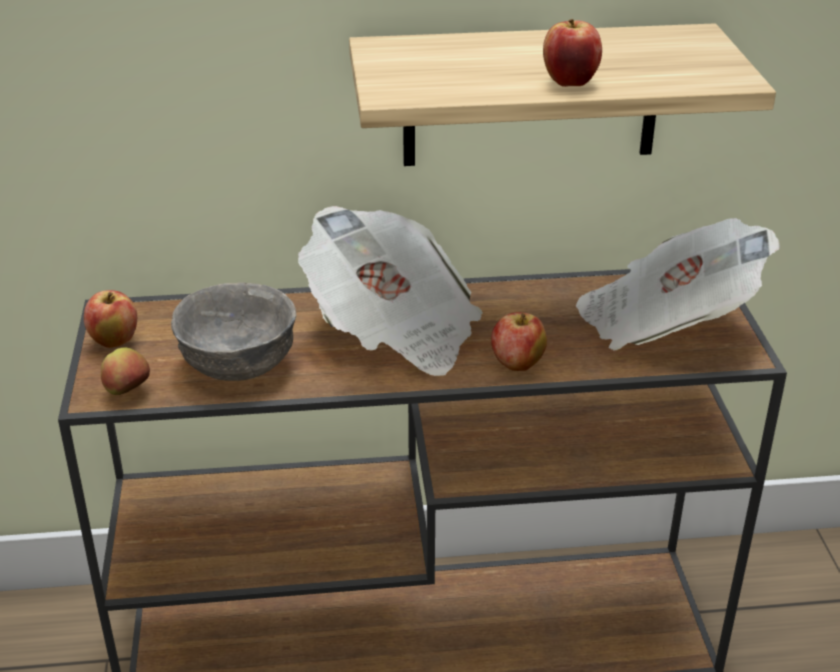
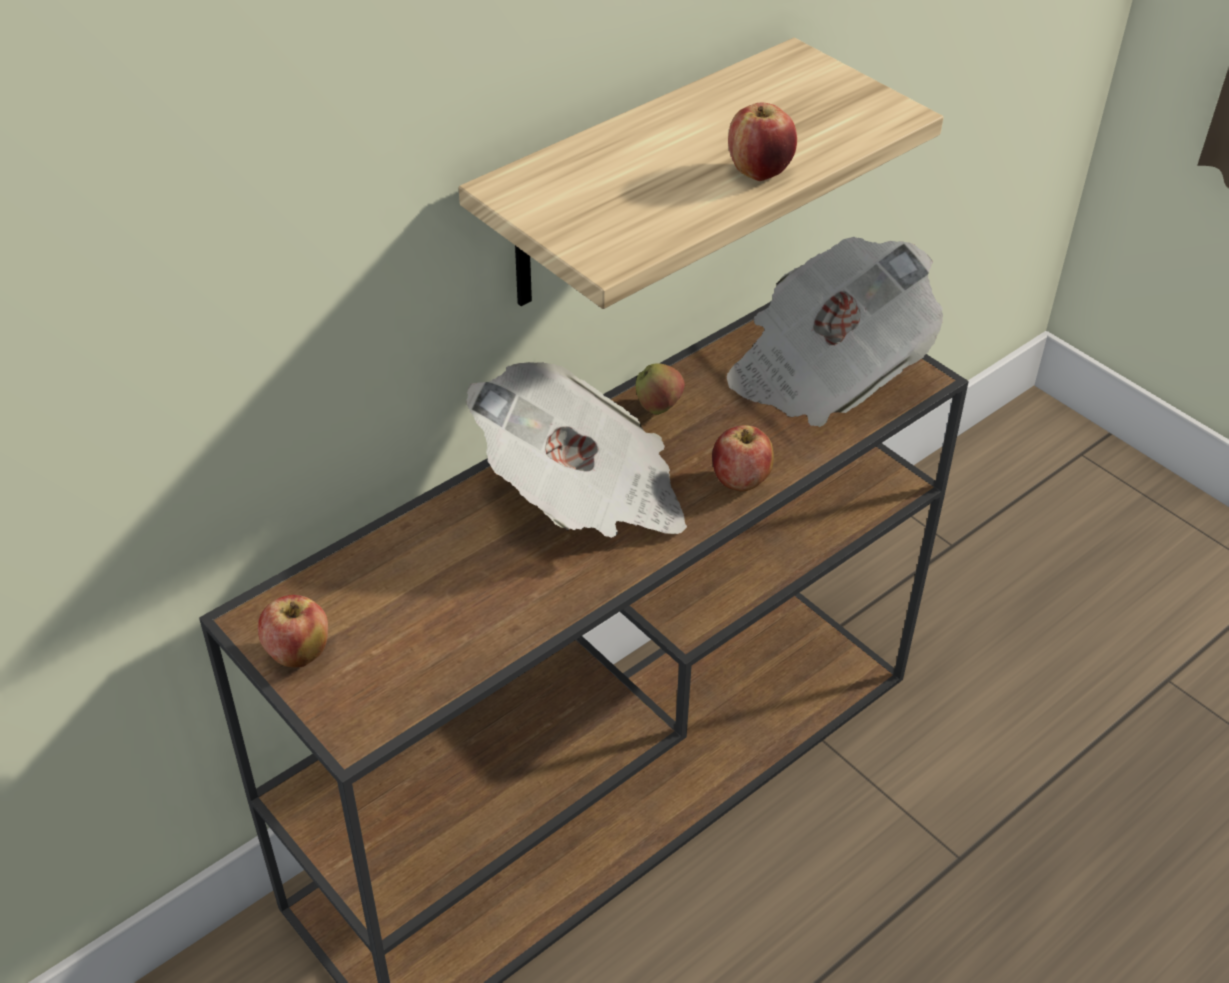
camera: 35 degrees left, 10 degrees up
apple [101,348,150,395] -> apple moved to [636,363,685,415]
grey bowl [171,282,296,381] -> none

